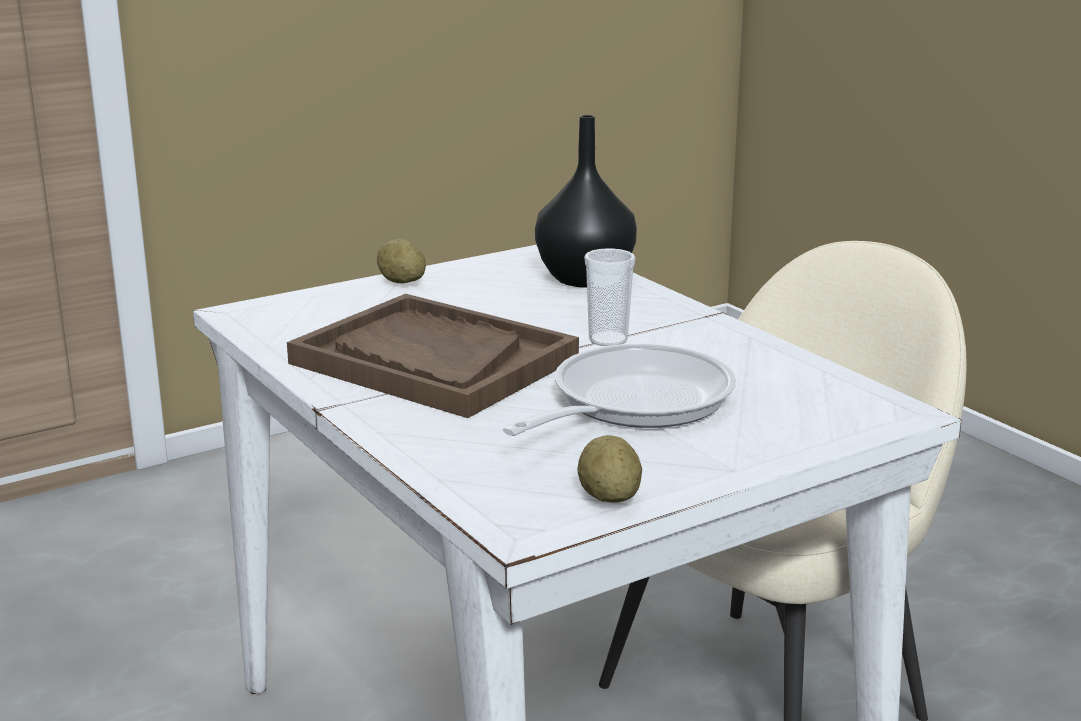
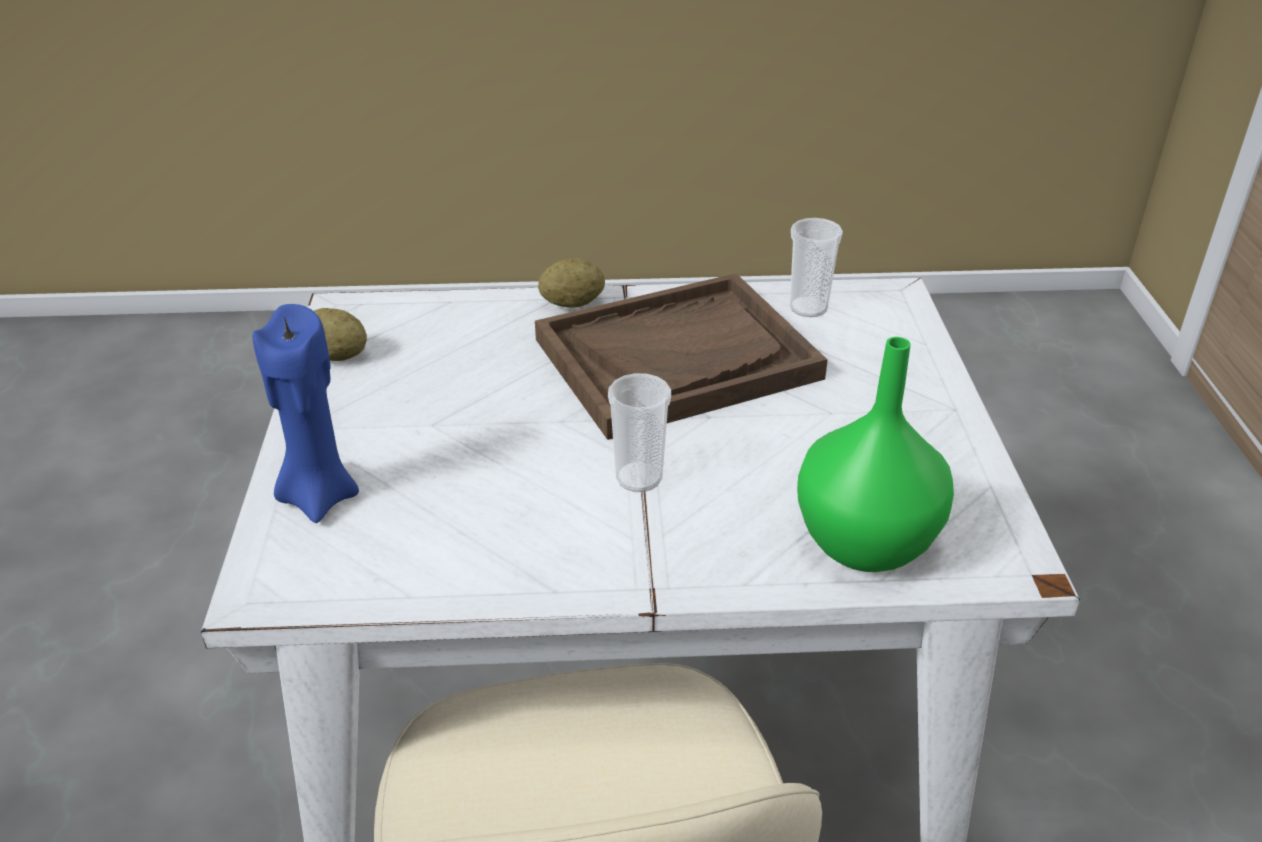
camera: 120 degrees right, 15 degrees up
potato [377,239,426,283] -> potato moved to [538,258,605,308]
frying pan [503,344,736,436] -> none
black vase [535,115,637,288] -> green vase [797,337,954,572]
none -> blue candle [252,304,359,523]
none -> cup [789,218,843,317]

